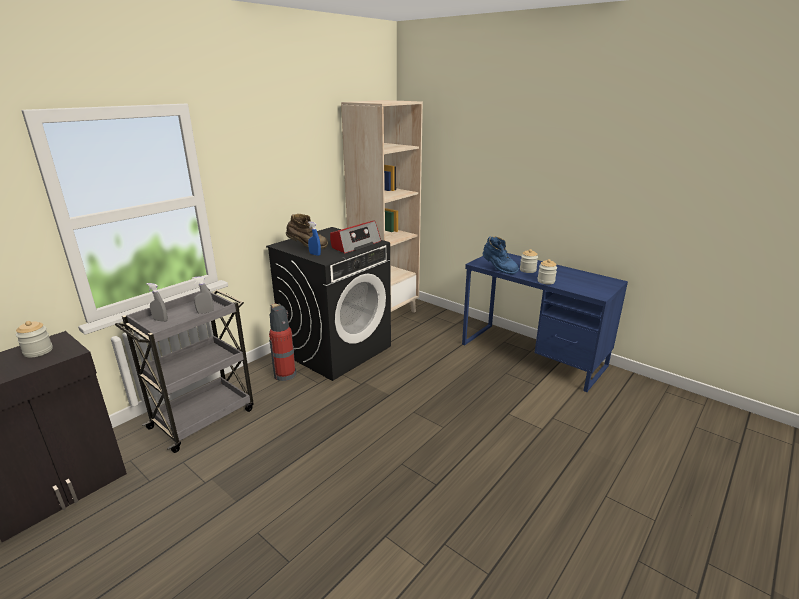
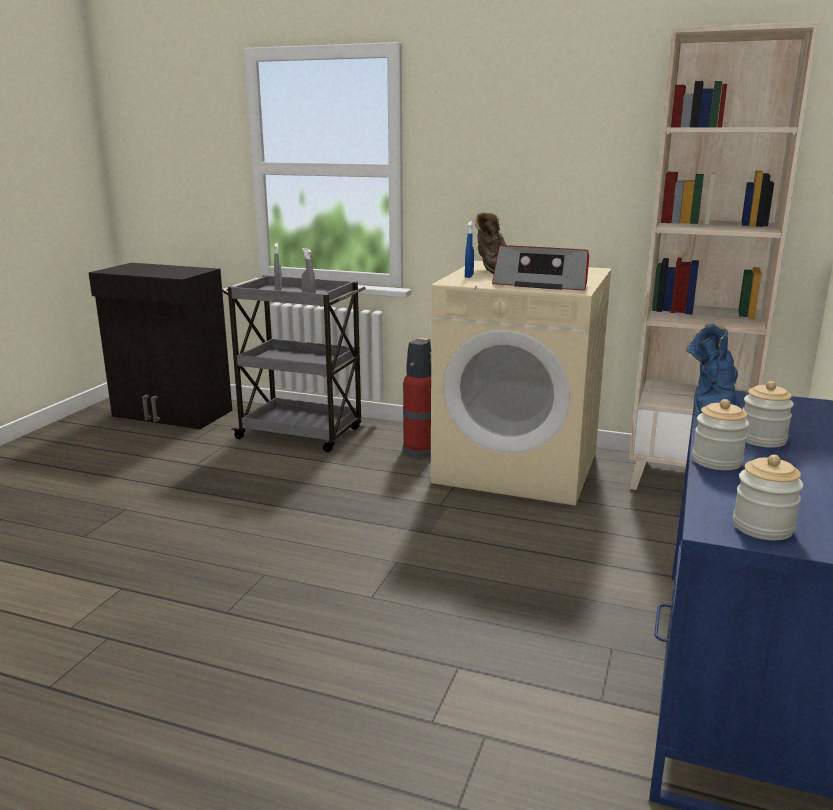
camera: 70 degrees right, 5 degrees down
jar [16,321,53,358] -> jar moved to [733,455,803,540]
black washing machine [266,227,391,381] -> beige washing machine [431,261,612,506]

